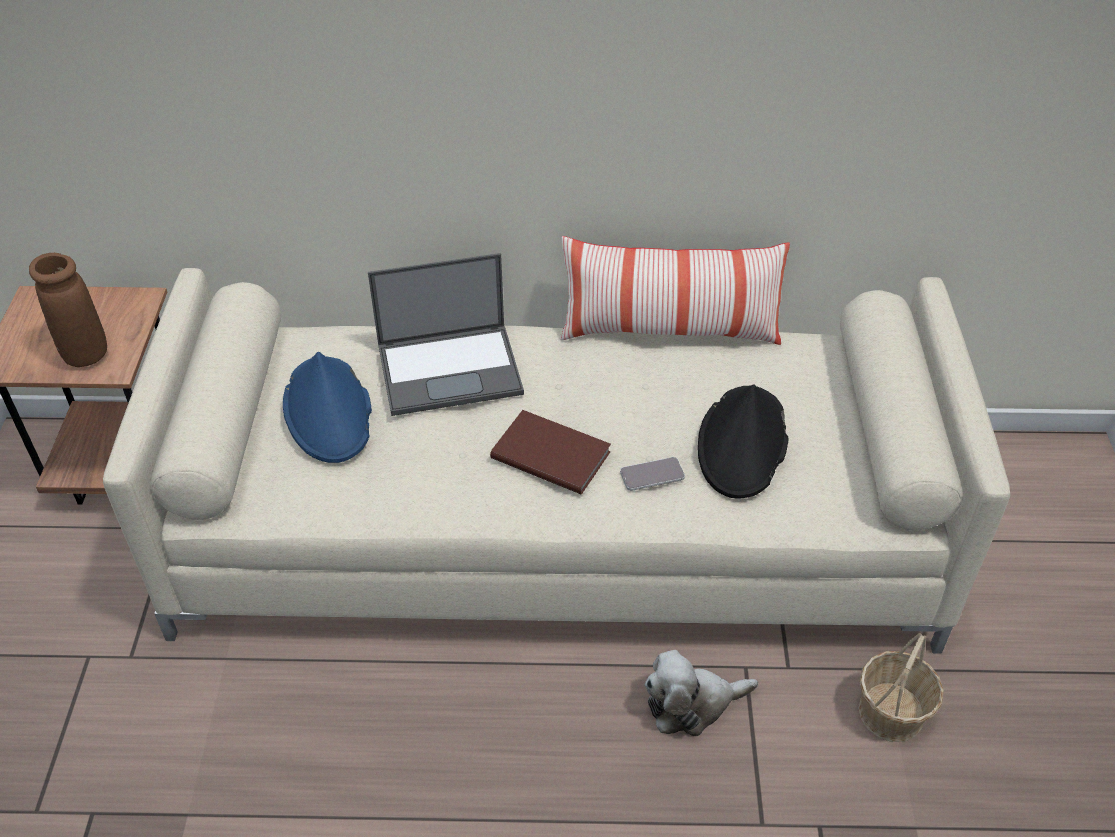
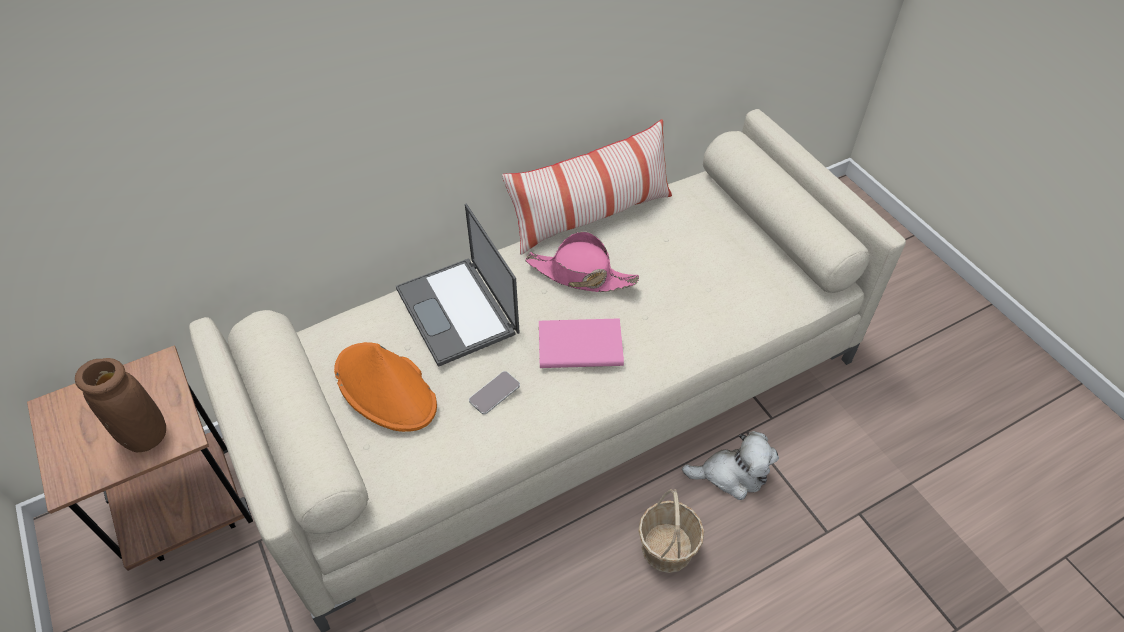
camera: 30 degrees left, 5 degrees up
blue hat [283,352,372,463] -> orange hat [334,342,437,432]
laptop [368,253,524,416] -> laptop turned 105 degrees clockwise [396,204,520,367]
brown book [490,410,611,494] -> pink book [539,318,624,368]
phone [620,457,685,491] -> phone moved to [469,371,520,414]
plush toy [645,650,758,736] -> plush toy turned 135 degrees counterclockwise [682,431,779,500]
black hat [698,384,789,499] -> none
basket [858,633,944,742] -> basket moved to [638,489,704,573]
none -> pink hat [525,231,639,292]

